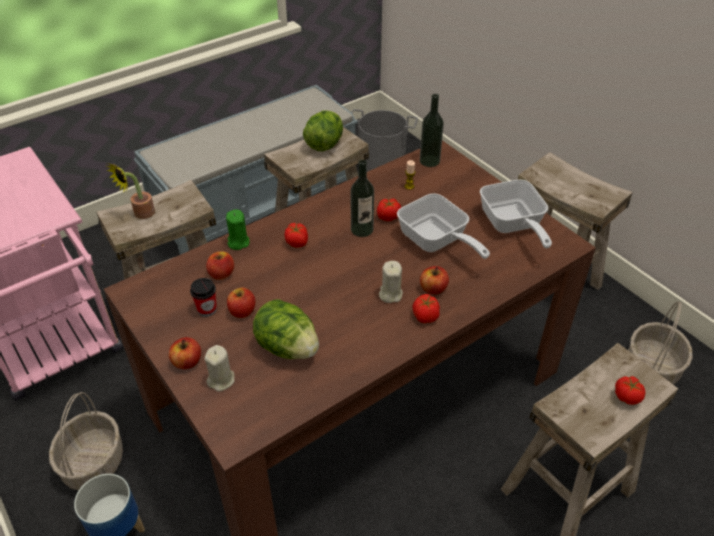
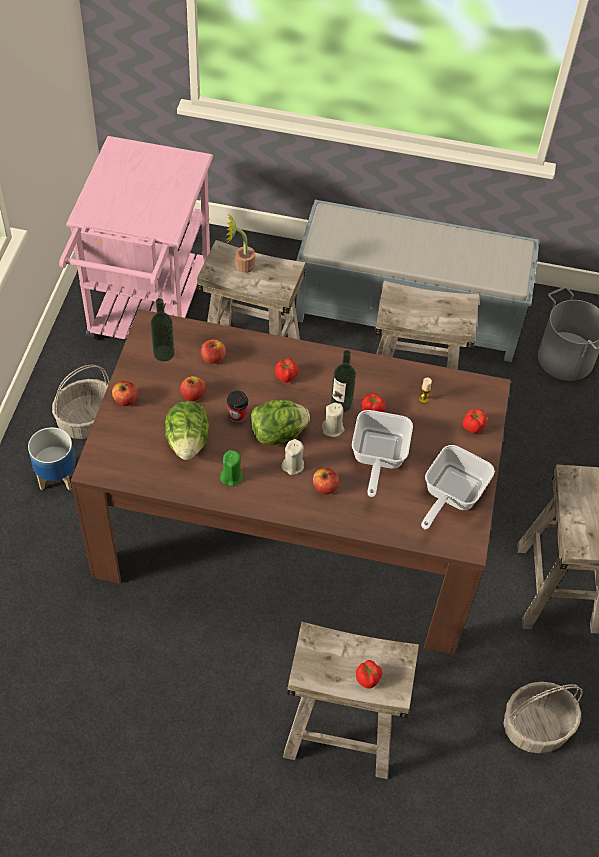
camera: 45 degrees right, 10 degrees up
cup [190,278,217,317] -> cup moved to [227,391,248,423]
beige candle [204,345,235,392] -> beige candle moved to [322,403,345,437]
green candle [226,210,249,250] -> green candle moved to [220,450,243,486]
lettuce [303,111,343,151] -> lettuce moved to [251,400,310,445]
tomato [413,294,440,323] -> tomato moved to [463,409,487,433]
bottle [420,94,444,167] -> bottle moved to [150,298,175,362]

